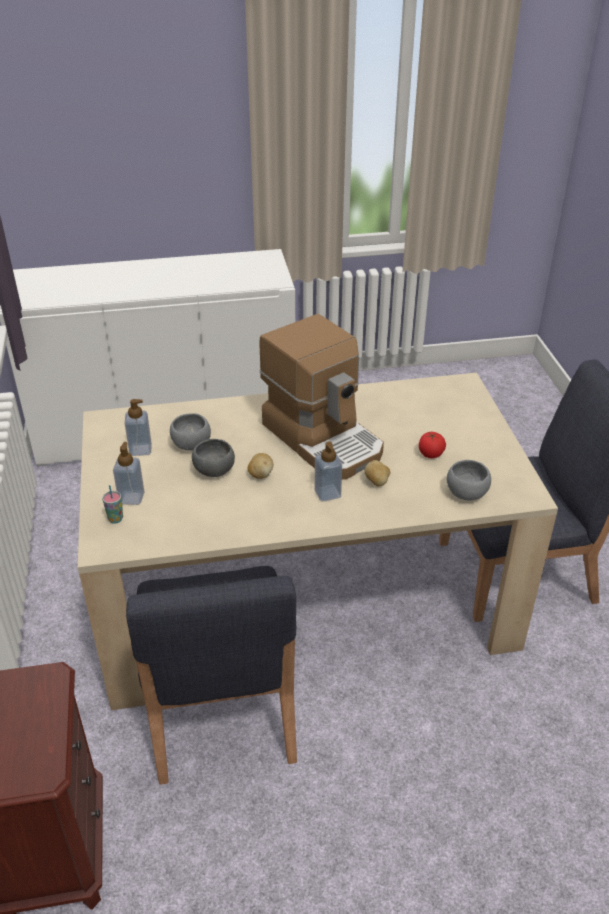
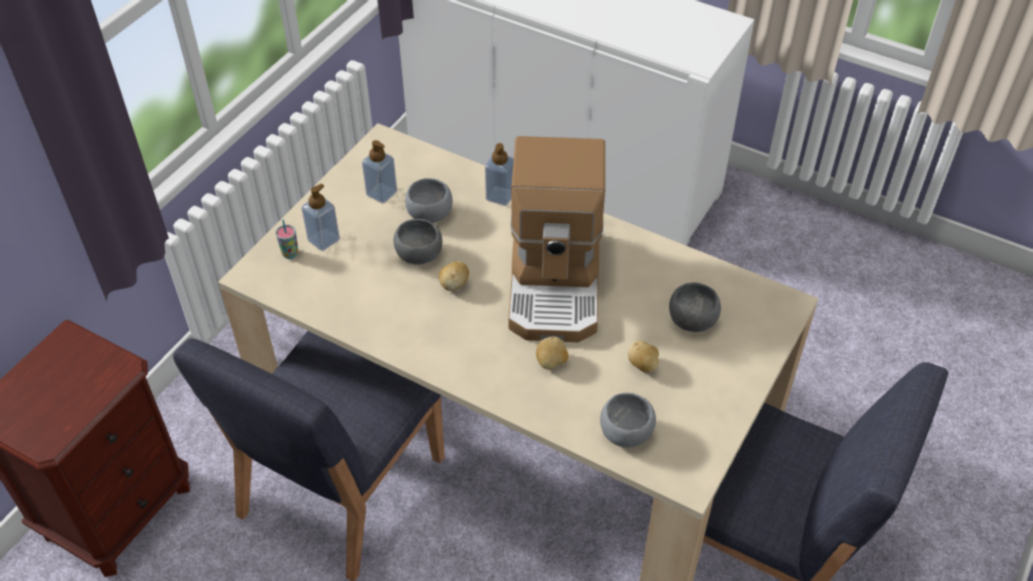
camera: 40 degrees right, 10 degrees up
soap dispenser [315,441,342,502] -> soap dispenser moved to [485,143,514,206]
tomato [419,432,446,458] -> potato [628,341,659,373]
none -> grey bowl [669,283,721,332]

